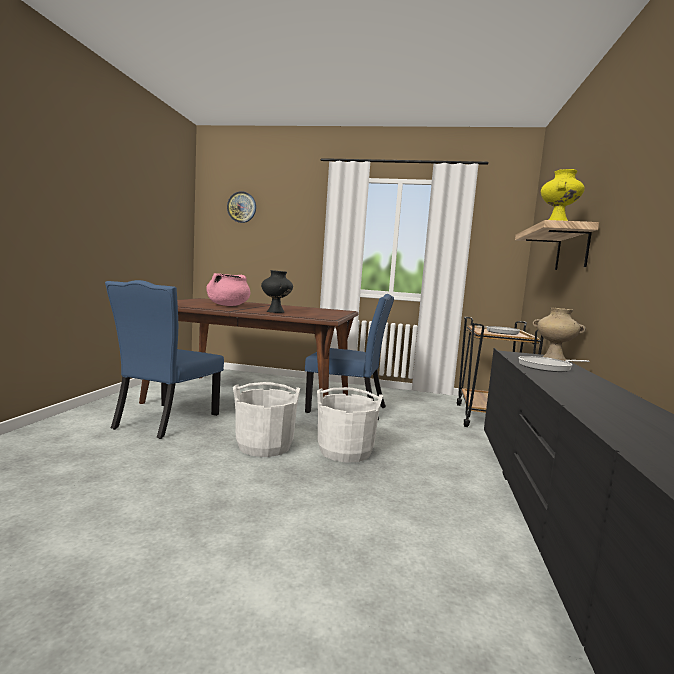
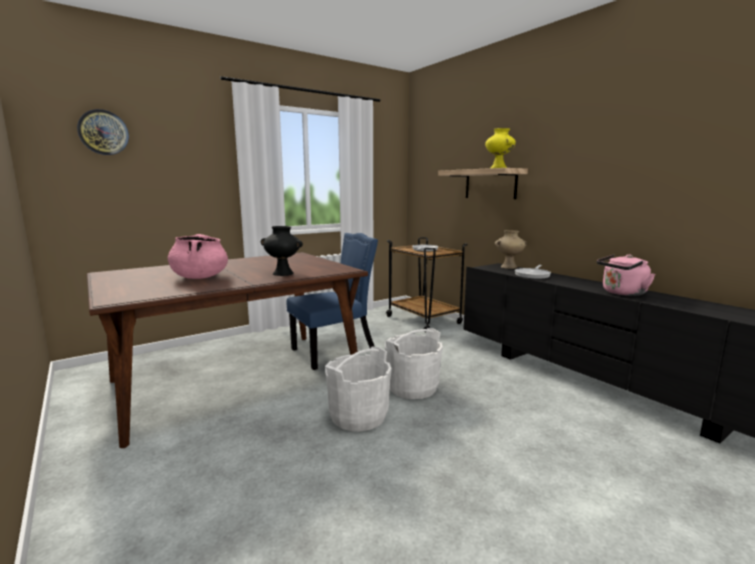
camera: 45 degrees left, 5 degrees up
blue chair [105,280,224,439] -> none
none -> pink kettle [597,254,655,296]

